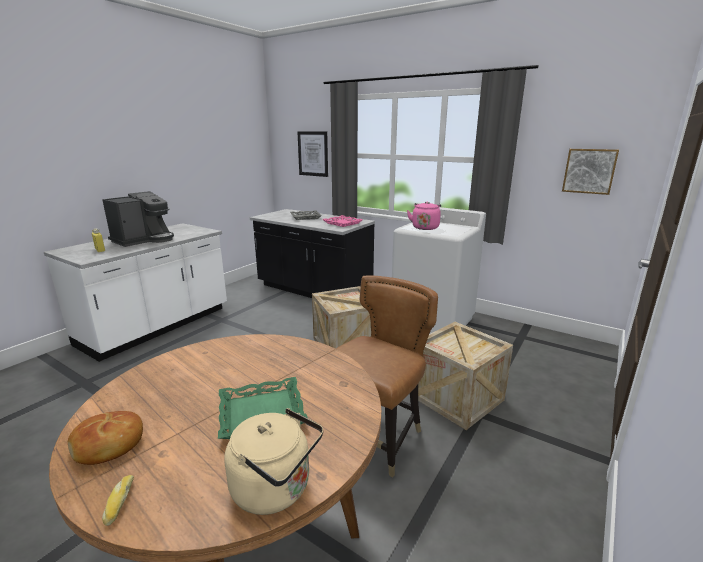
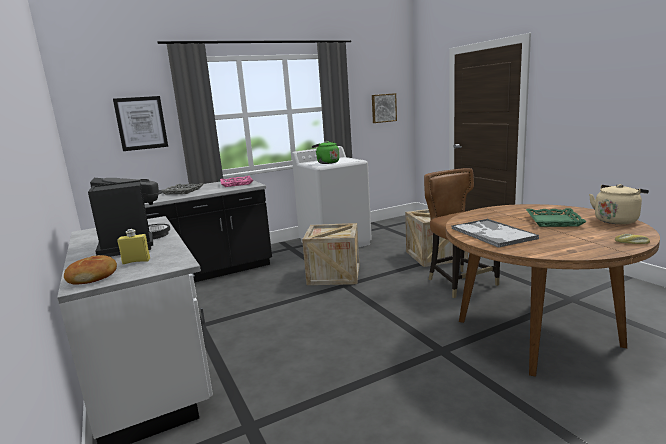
camera: 60 degrees left, 5 degrees down
bread [68,411,143,465] -> bread moved to [64,255,117,285]
pink kettle [407,201,441,230] -> green kettle [312,141,339,164]
none -> tray [451,219,539,248]

